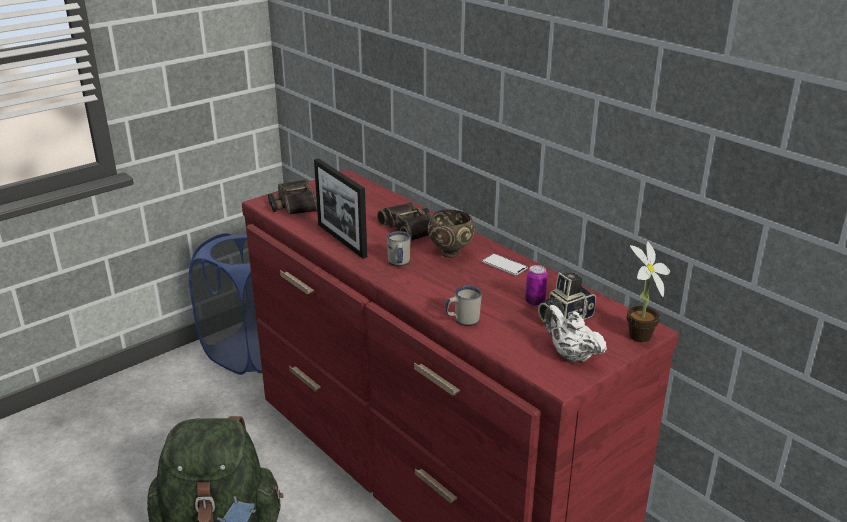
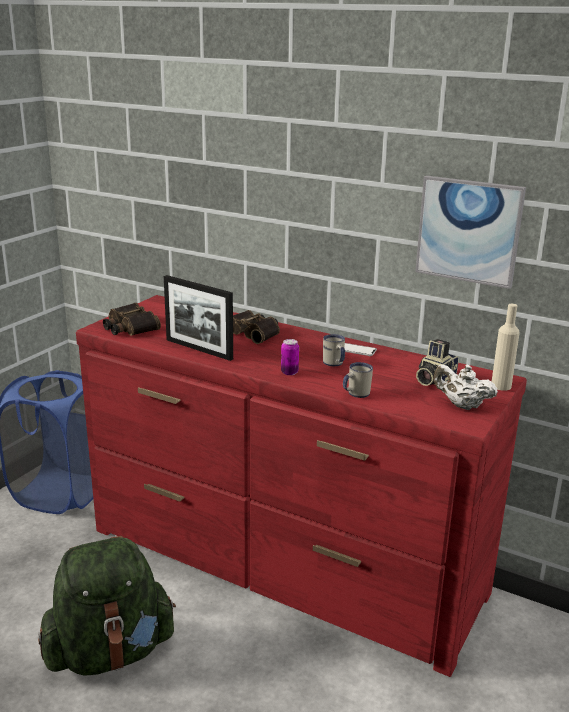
camera: 20 degrees left, 5 degrees down
white mug [387,231,411,266] -> white mug moved to [323,334,345,366]
brown bowl [428,210,475,258] -> none
can [525,265,548,306] -> can moved to [281,339,299,375]
potted plant [627,241,670,342] -> beige bottle [492,304,520,391]
none -> picture [415,176,526,289]

